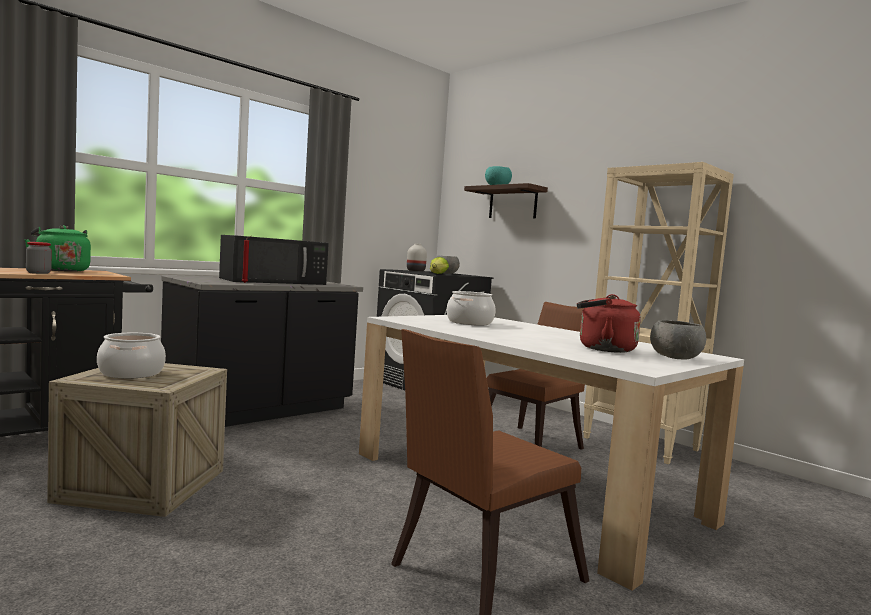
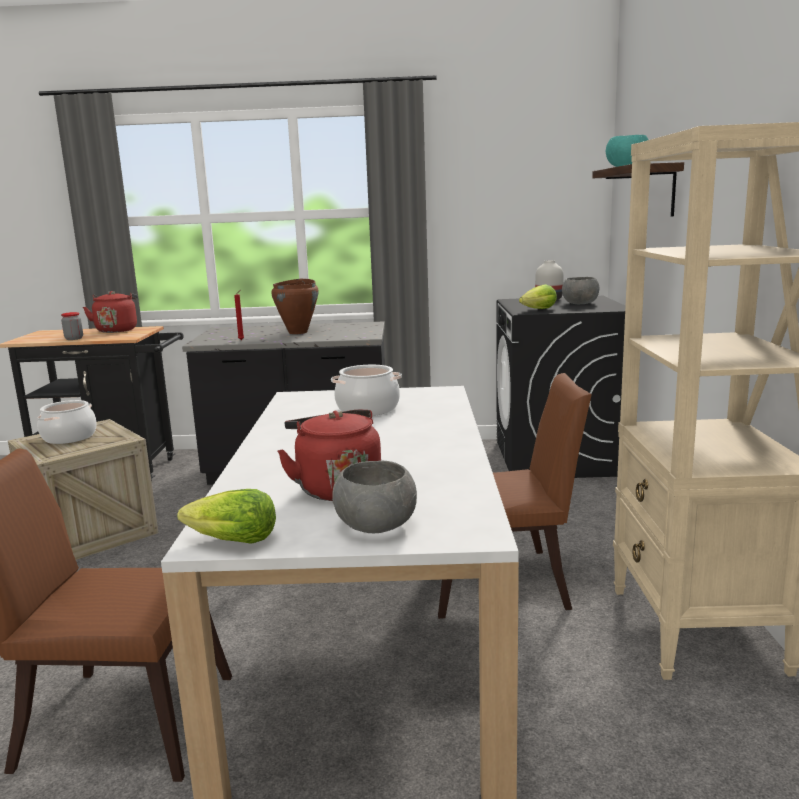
camera: 45 degrees right, 10 degrees up
green kettle [24,225,91,272] -> red kettle [83,291,138,333]
black microwave [219,235,329,285] -> brown cooking pot [271,278,318,334]
none -> lettuce [177,489,276,544]

